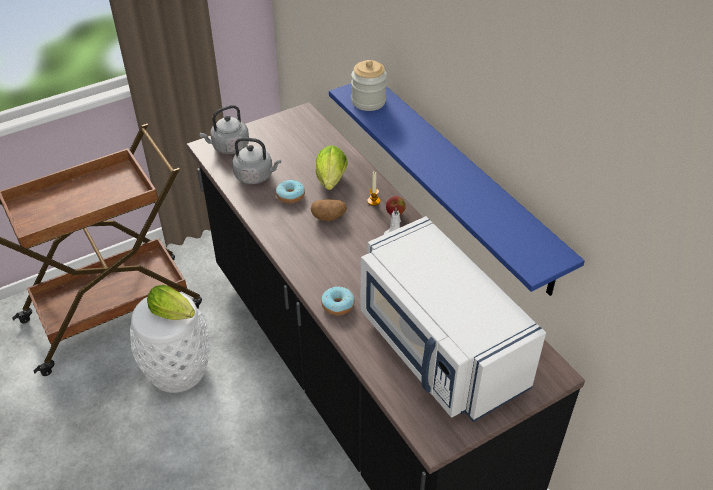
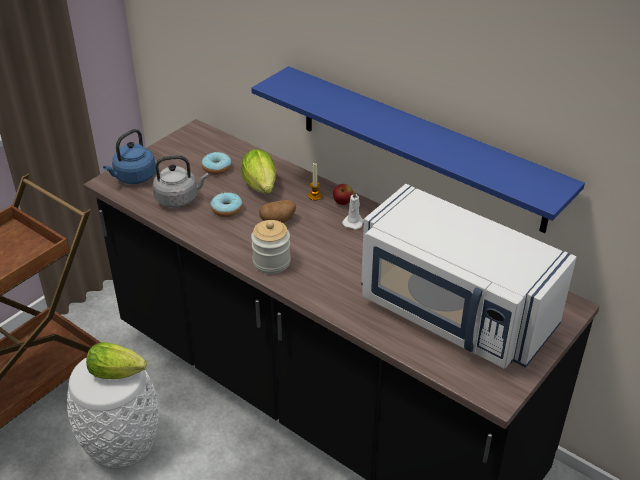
camera: 20 degrees left, 5 degrees down
grey kettle [199,105,249,154] -> blue kettle [103,129,156,184]
donut [321,287,355,315] -> donut moved to [202,152,231,175]
jar [351,60,387,111] -> jar moved to [251,220,291,274]

